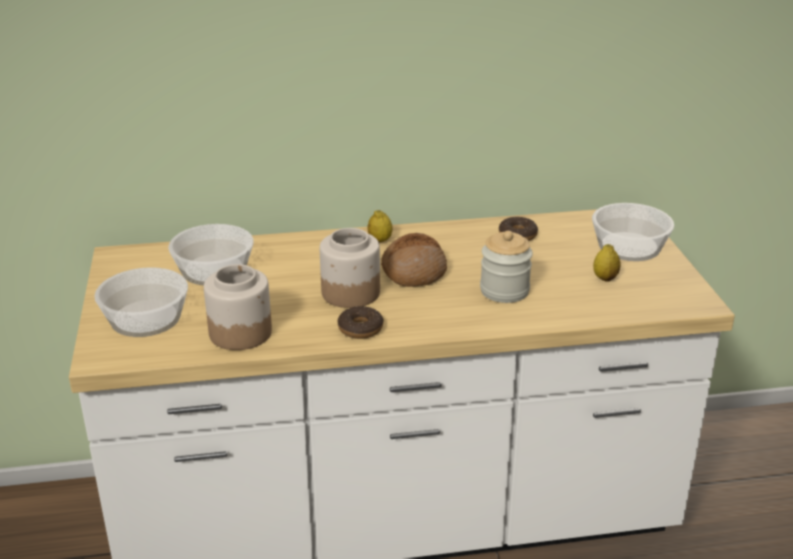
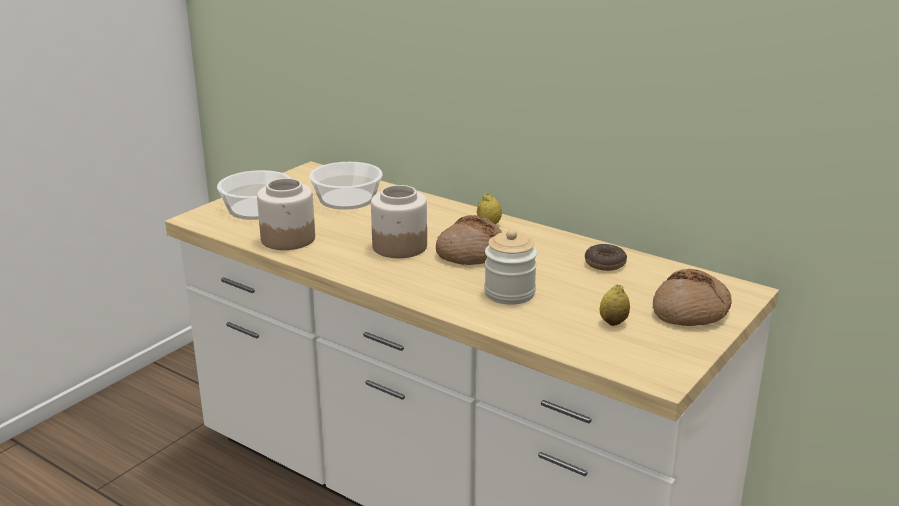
camera: 45 degrees right, 5 degrees down
donut [338,306,384,339] -> none
bowl [592,203,674,261] -> bread [653,269,732,326]

